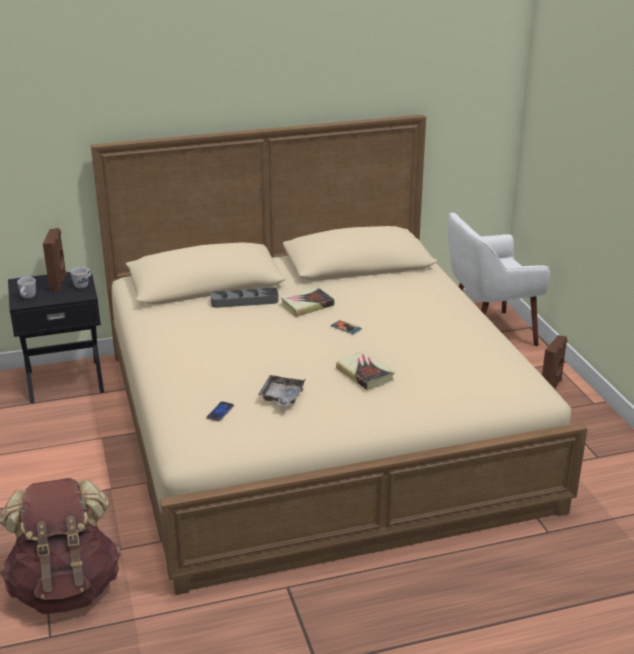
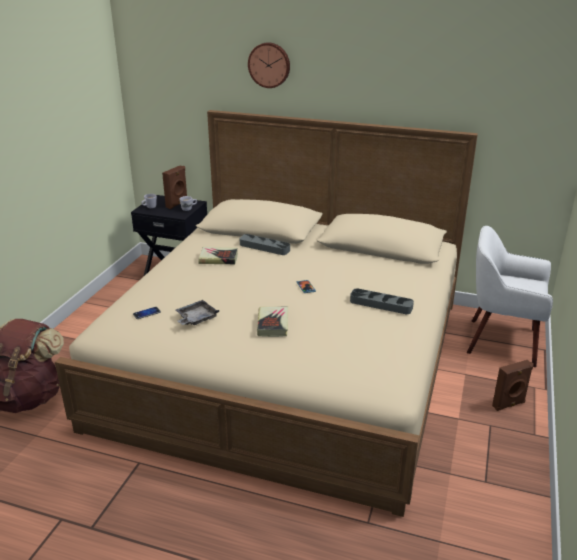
camera: 35 degrees right, 0 degrees up
book [281,287,334,317] -> book moved to [198,247,238,264]
none -> wall clock [248,42,290,88]
none -> grey tray [350,288,414,314]

